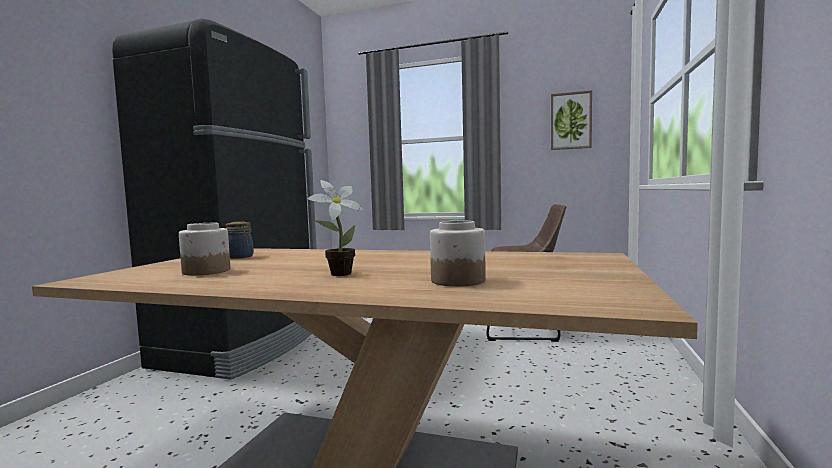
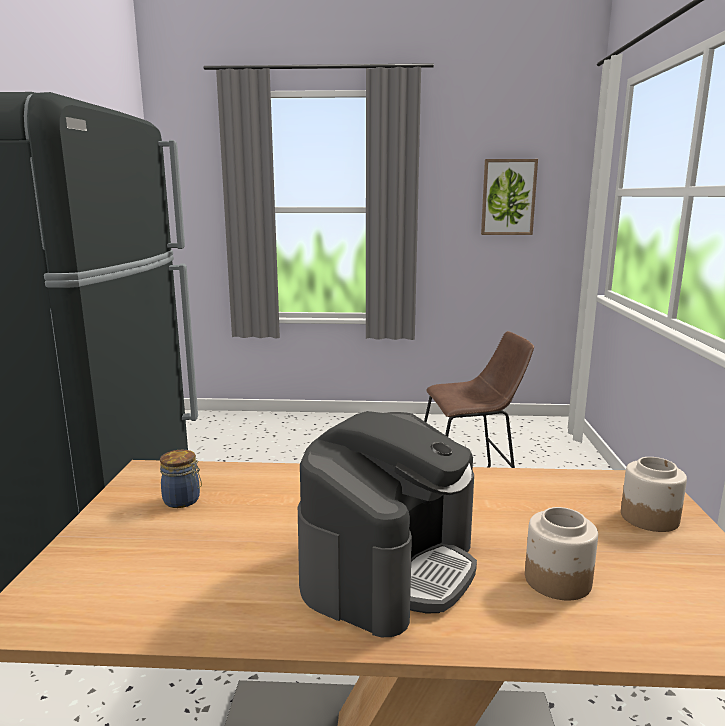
camera: 15 degrees left, 10 degrees up
jar [179,223,230,276] -> jar moved to [621,457,687,532]
potted plant [307,180,364,276] -> coffee machine [298,411,477,637]

